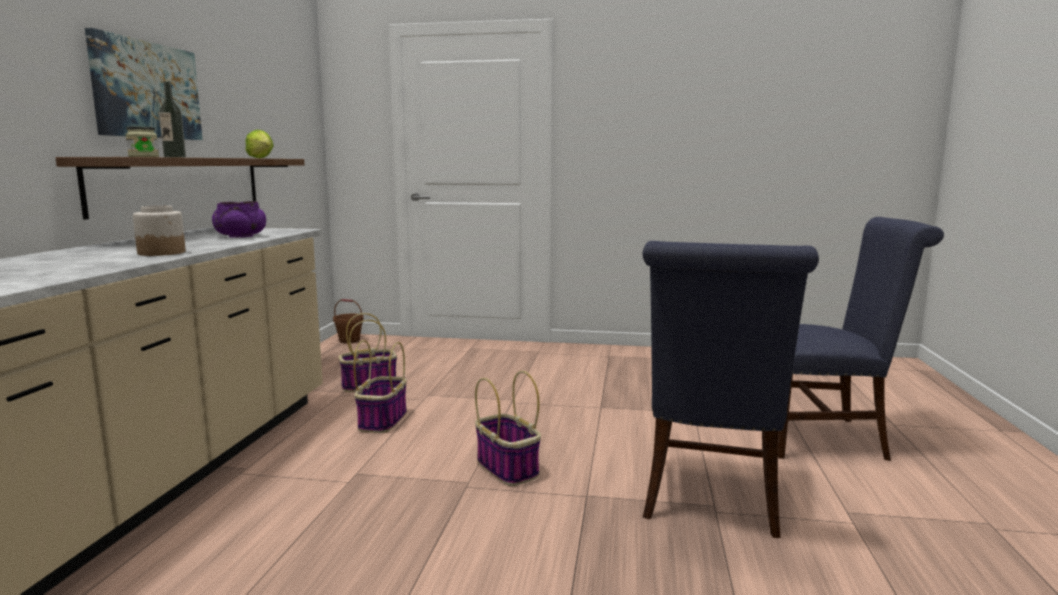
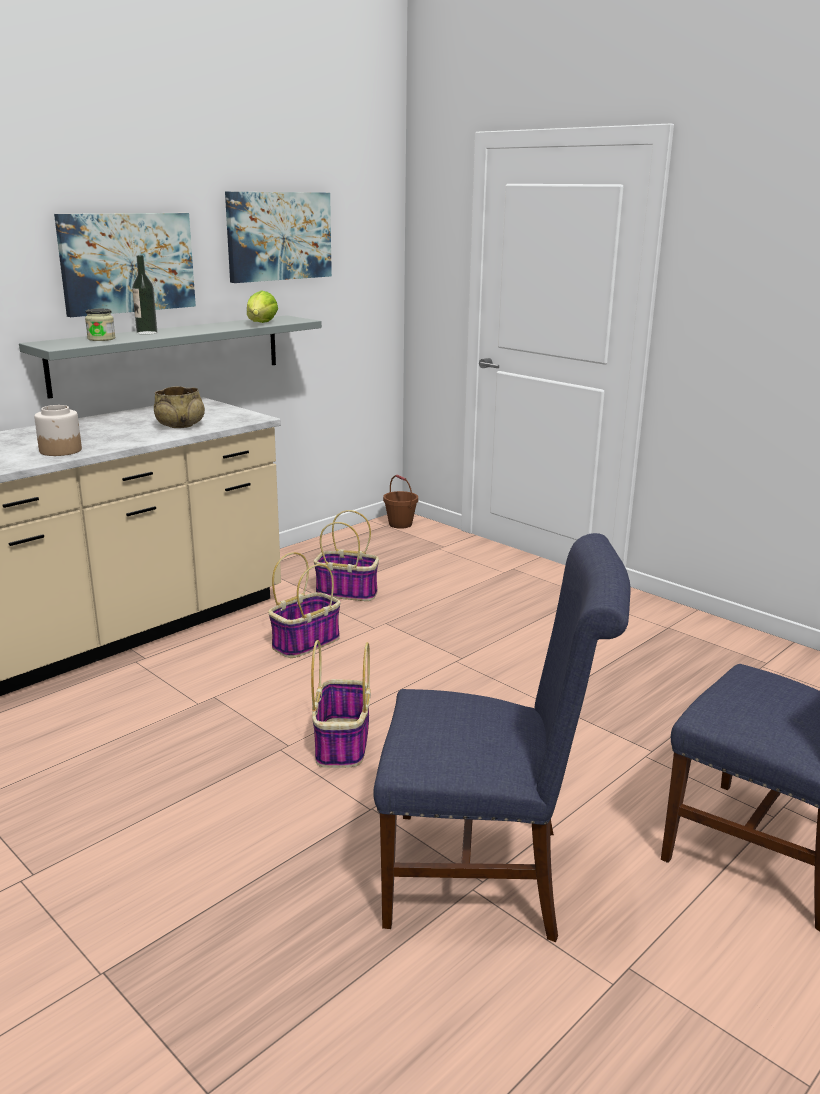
camera: 35 degrees right, 10 degrees up
brown shelf [56,157,305,219] -> grey shelf [19,315,322,399]
purple bowl [212,201,266,238] -> beige bowl [154,386,205,428]
blue chair [643,241,819,538] -> blue chair turned 135 degrees counterclockwise [373,533,631,942]
none -> picture [225,192,332,283]

